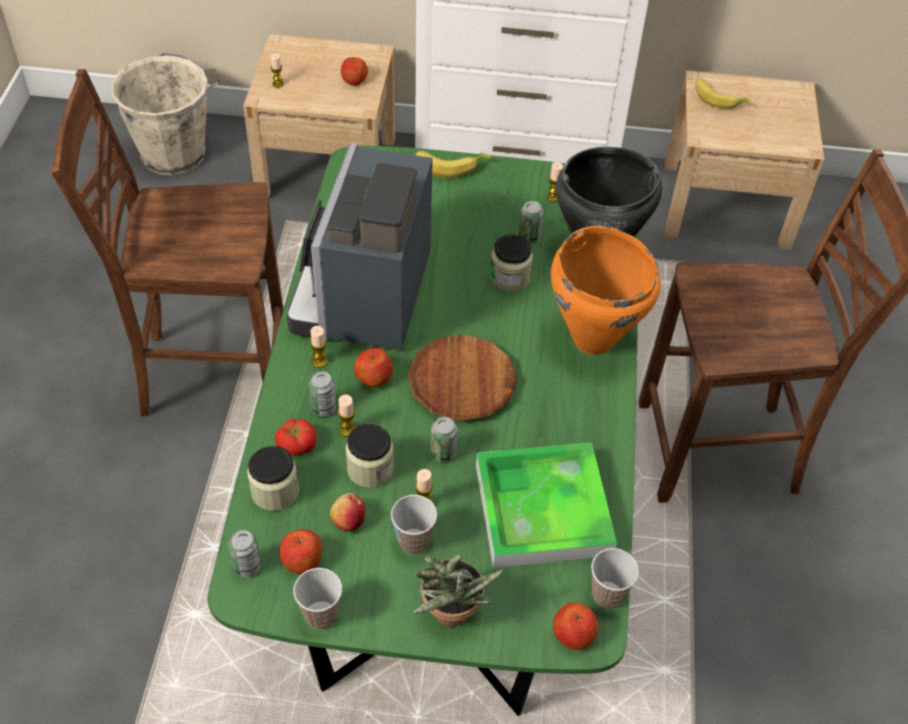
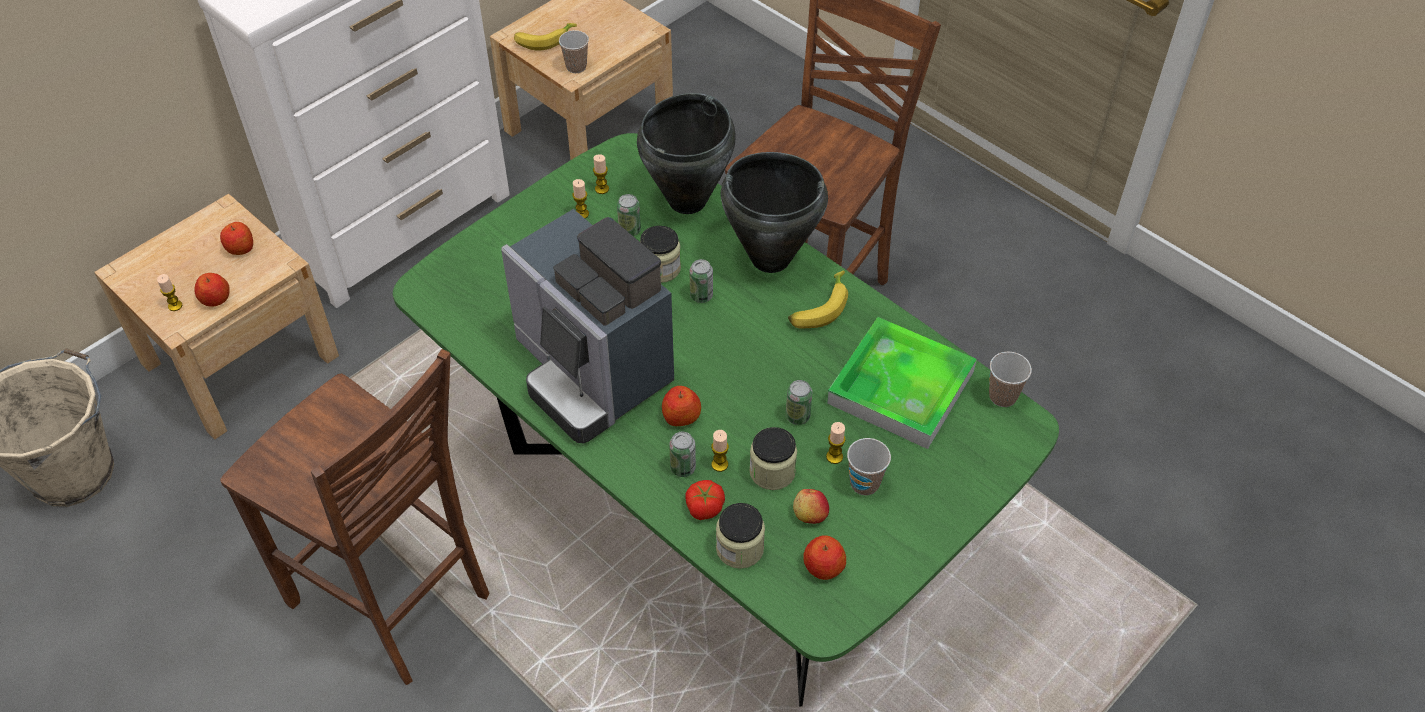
camera: 50 degrees left, 0 degrees up
brown chair [51,69,284,417] -> brown chair turned 90 degrees counterclockwise [220,349,489,685]
can [228,530,261,577] -> can moved to [690,259,713,303]
cup [293,568,342,629] -> cup moved to [559,30,589,73]
candle [310,326,328,368] -> candle moved to [572,179,589,219]
brown plate [407,334,517,421] -> none
potted plant [413,555,504,627] -> none
banana [416,151,491,178] -> banana moved to [788,271,848,329]
orange cooking pot [551,226,661,355] -> black cooking pot [721,152,828,273]
apple [553,602,599,650] -> apple moved to [194,273,230,307]

